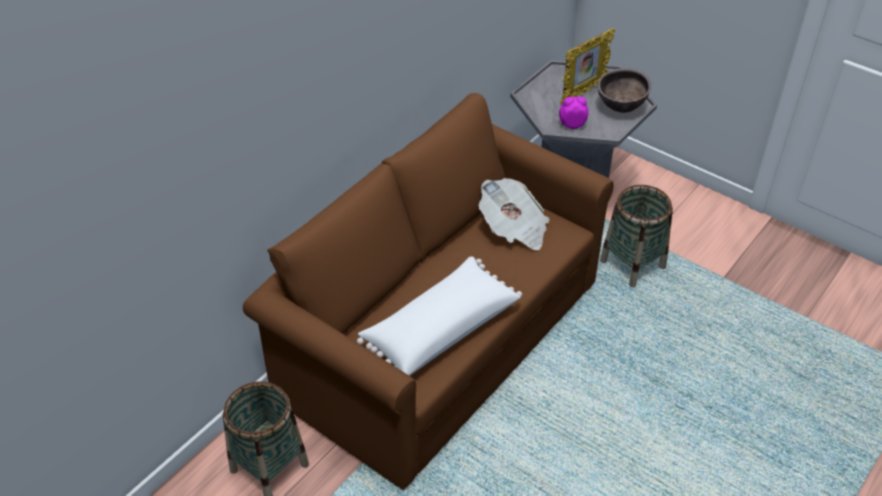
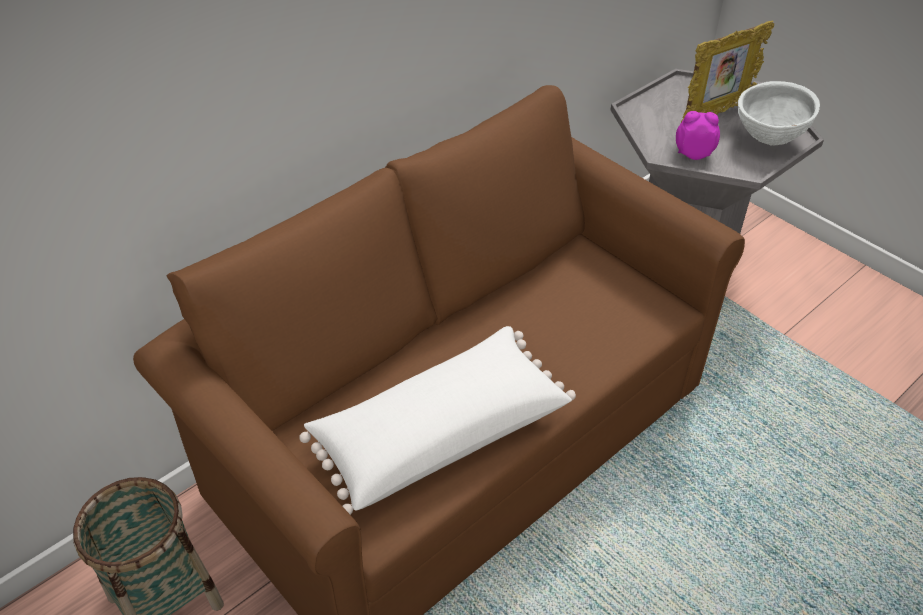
camera: 10 degrees right, 0 degrees up
newspaper [479,178,550,250] -> none
brown bowl [597,68,651,113] -> white bowl [738,81,820,145]
basket [600,185,673,288] -> none

